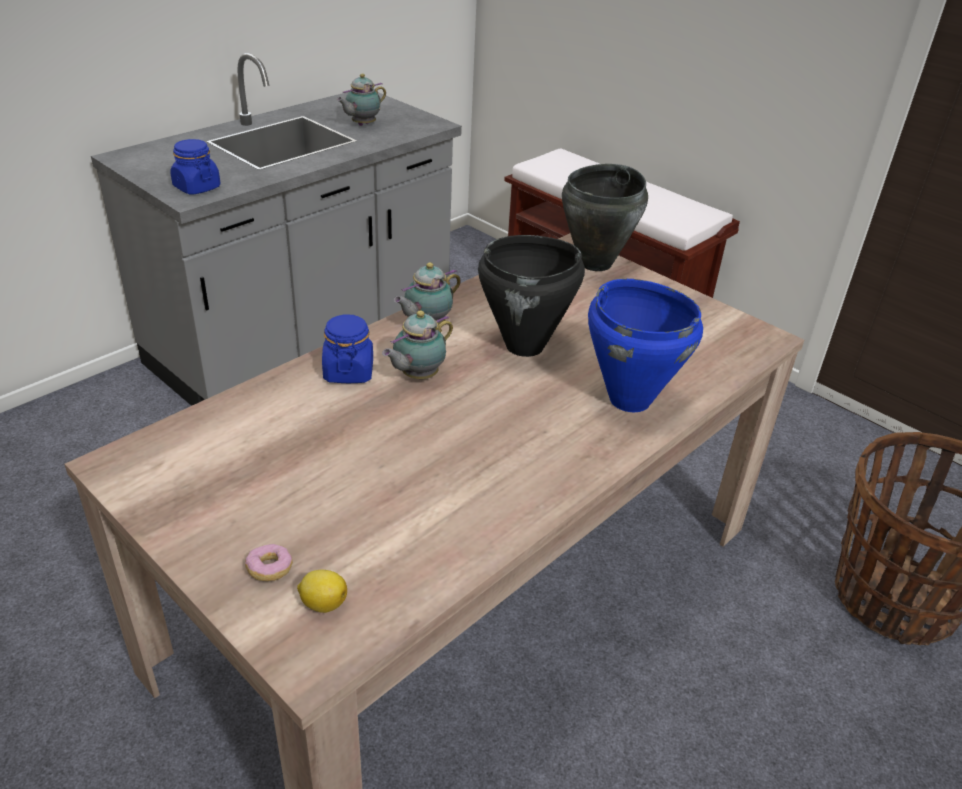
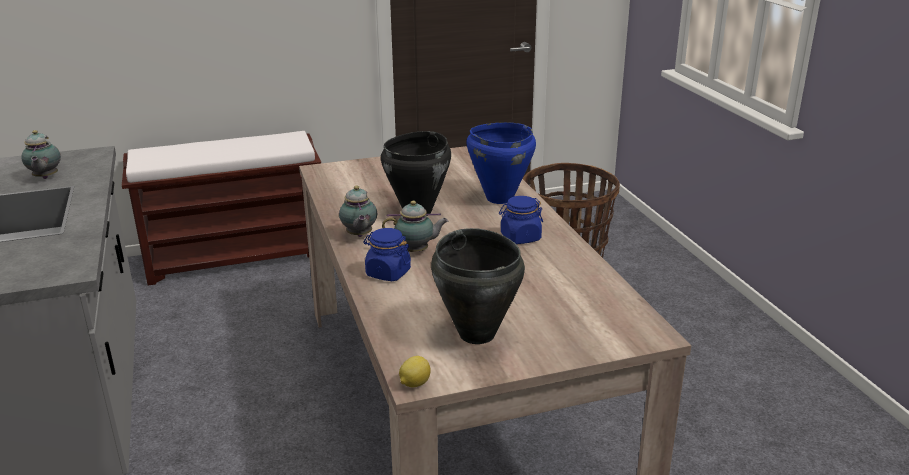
camera: 60 degrees left, 10 degrees down
blue jar [170,139,220,194] -> blue jar moved to [499,196,543,244]
donut [245,544,293,581] -> none
lemon [297,570,347,613] -> lemon moved to [399,356,431,387]
teapot [382,310,453,379] -> teapot turned 75 degrees counterclockwise [382,201,449,252]
black cooking pot [562,164,648,271] -> black cooking pot moved to [431,228,525,344]

